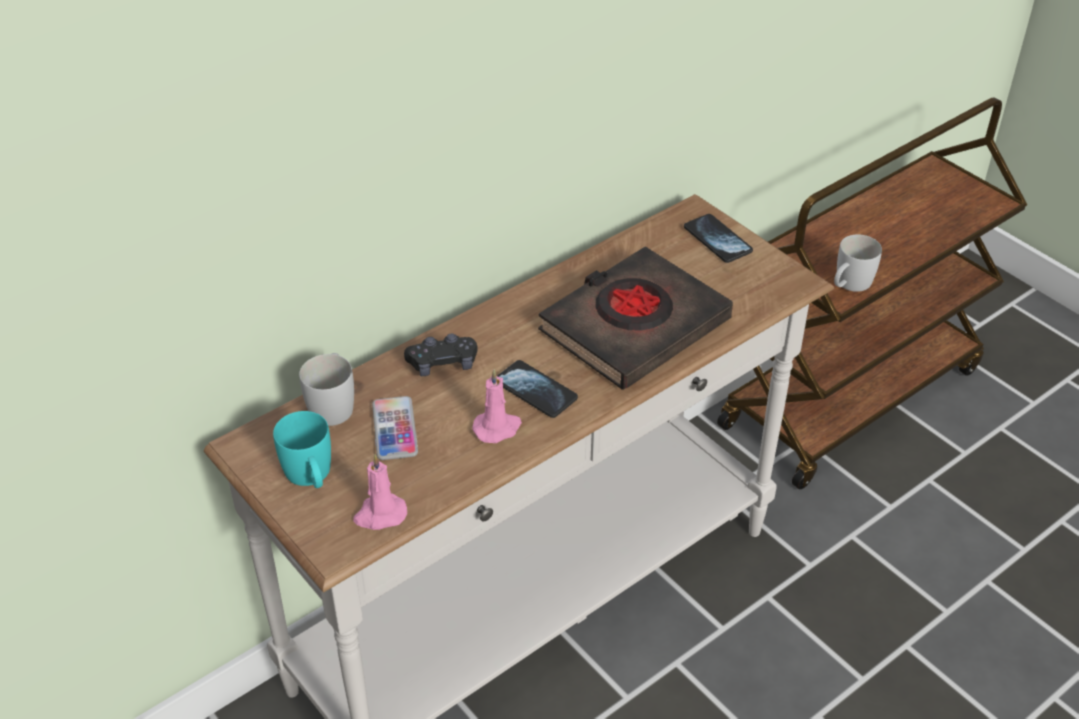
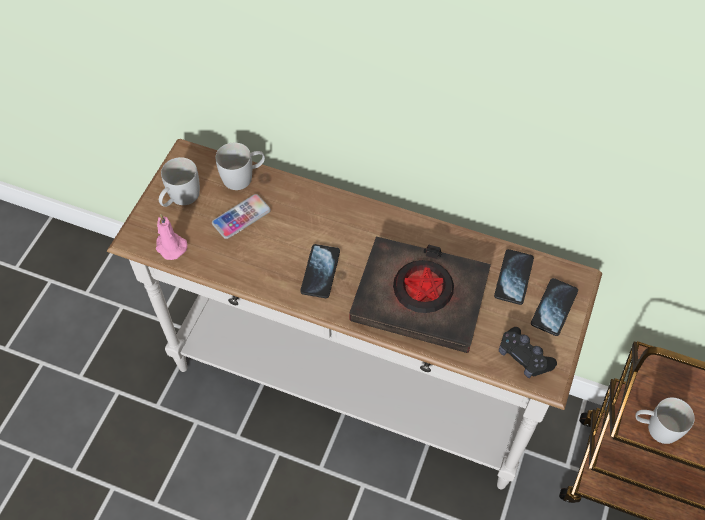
camera: 60 degrees right, 15 degrees up
turquoise mug [273,411,331,488] -> white mug [159,157,200,207]
black game controller [404,333,478,376] -> black game controller moved to [499,327,557,378]
pink candle [472,369,522,443] -> none
none -> phone [494,249,534,305]

